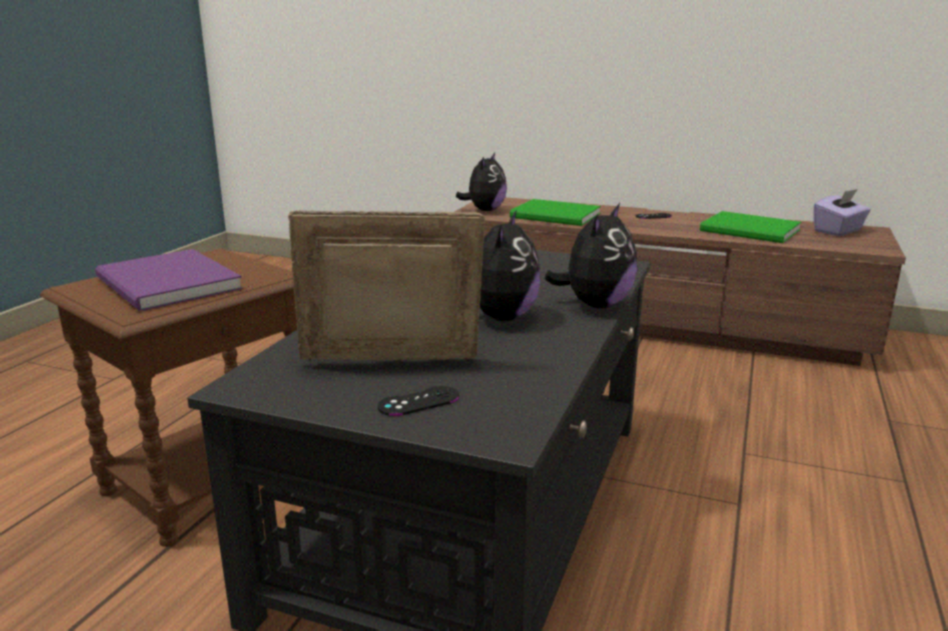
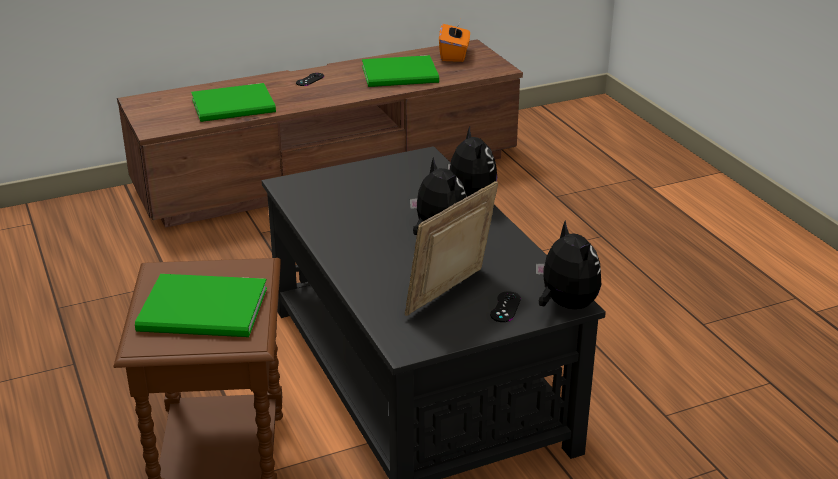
camera: 45 degrees left, 10 degrees up
purple book [95,249,243,311] -> green book [135,274,267,337]
plush toy [456,153,507,211] -> plush toy moved to [536,221,601,309]
purple tissue box [813,189,871,236] -> orange tissue box [439,19,470,62]

